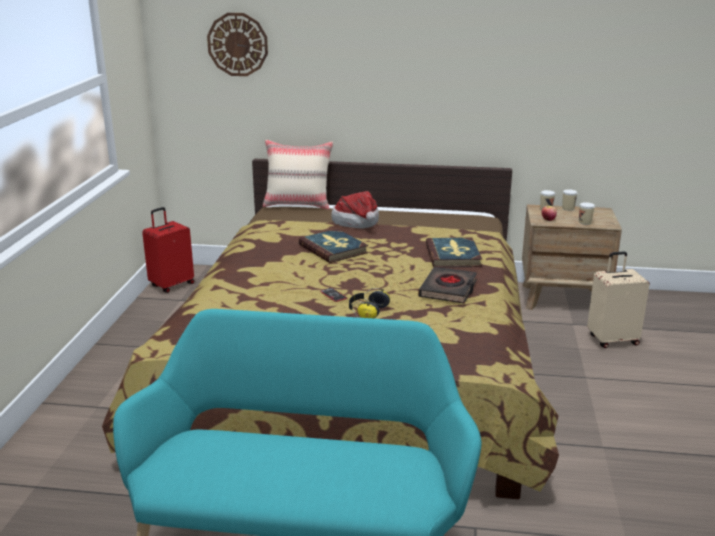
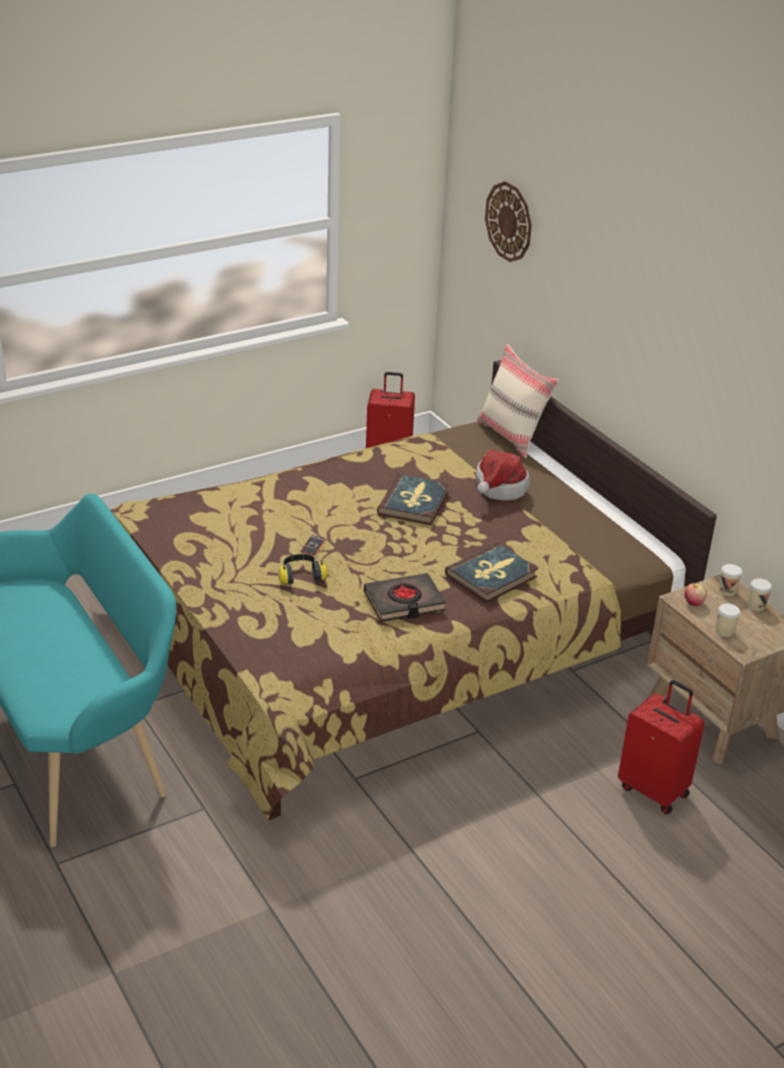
camera: 50 degrees right, 10 degrees up
beige suitcase [587,251,650,348] -> red suitcase [618,680,705,814]

